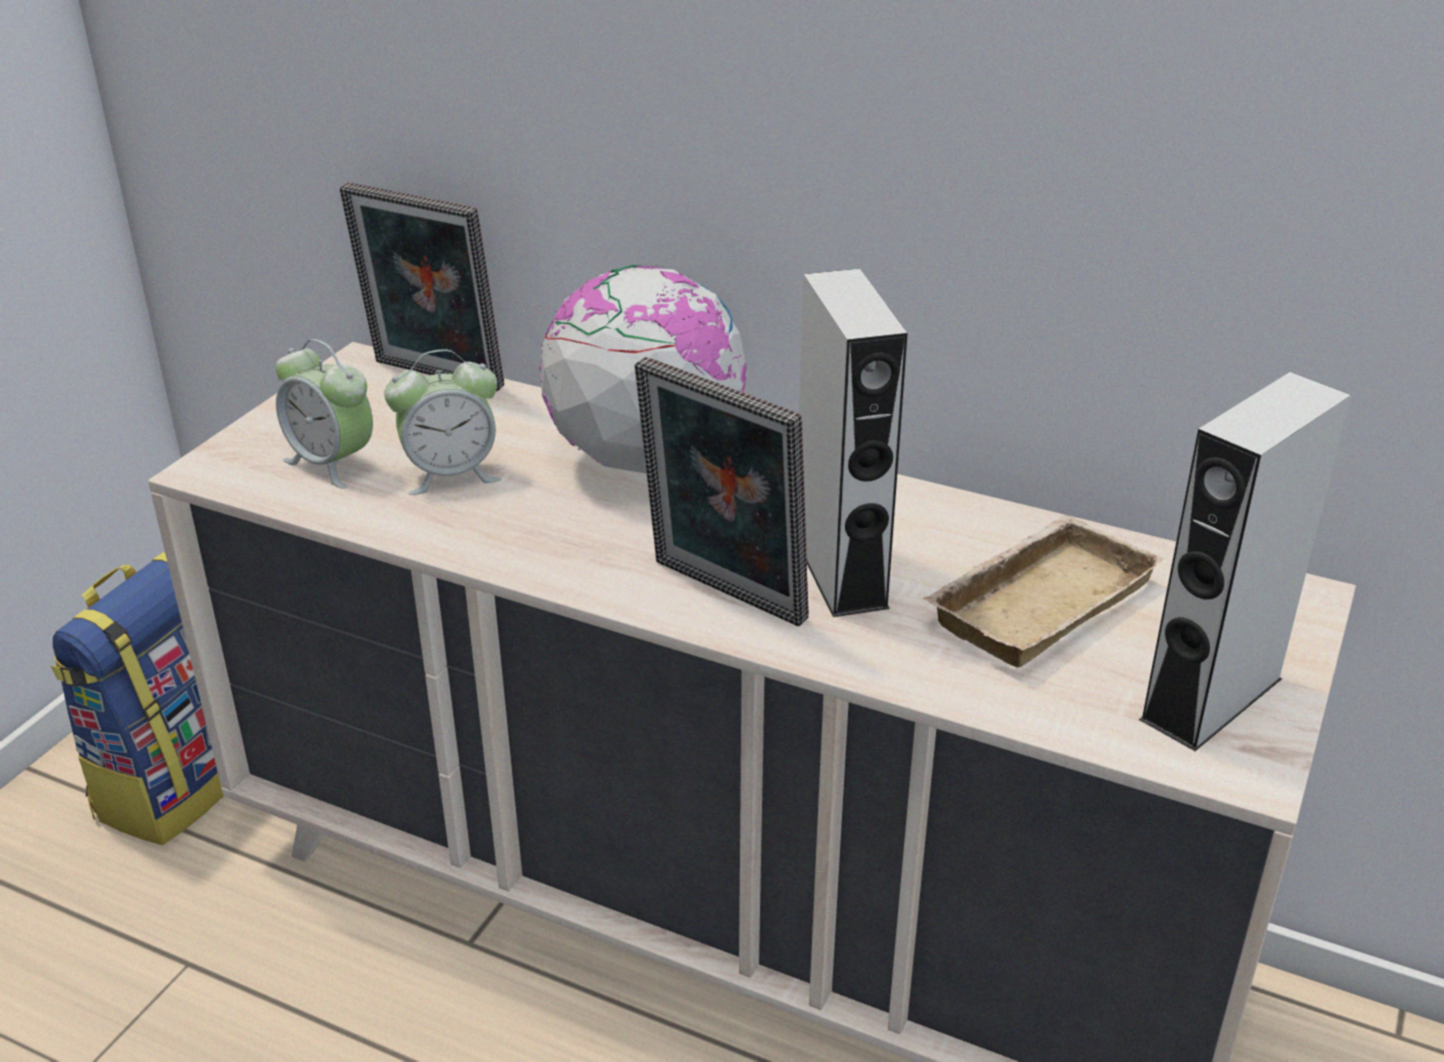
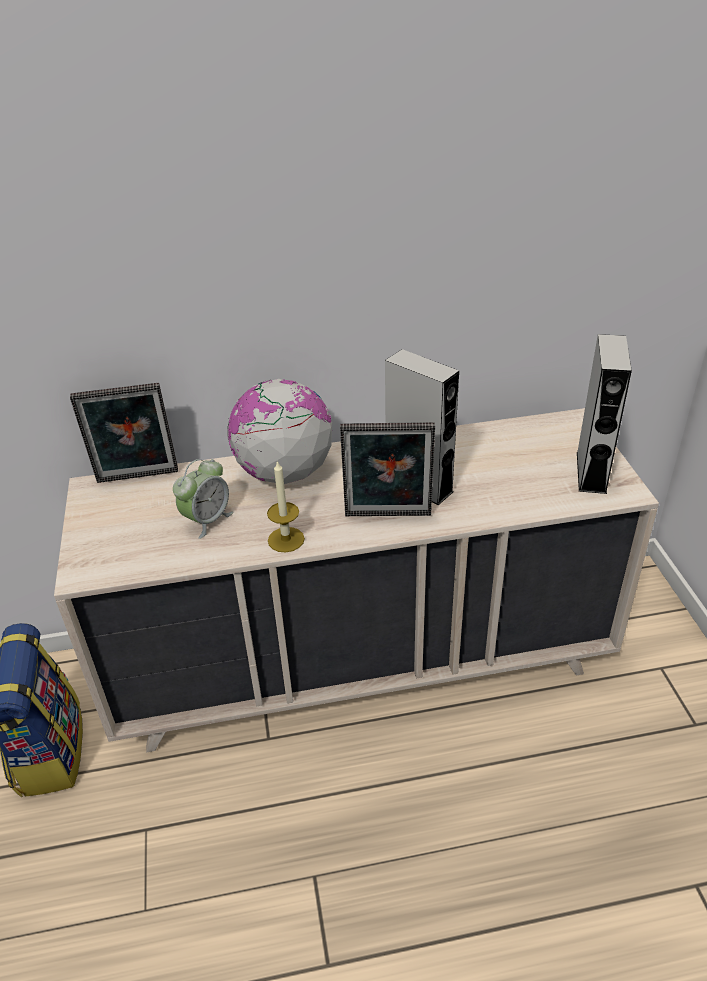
camera: 35 degrees left, 5 degrees up
alarm clock [276,339,373,489] -> none
beige tray [923,515,1163,668] -> none
none -> candle [267,461,305,552]

